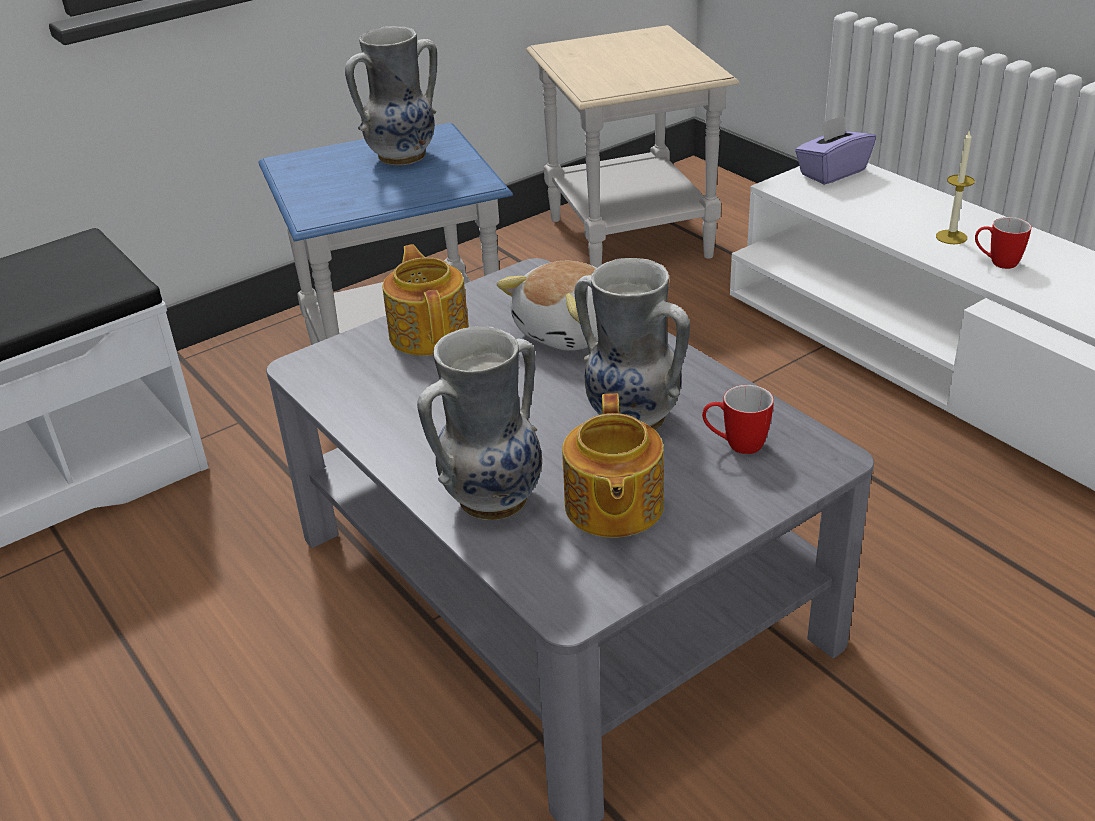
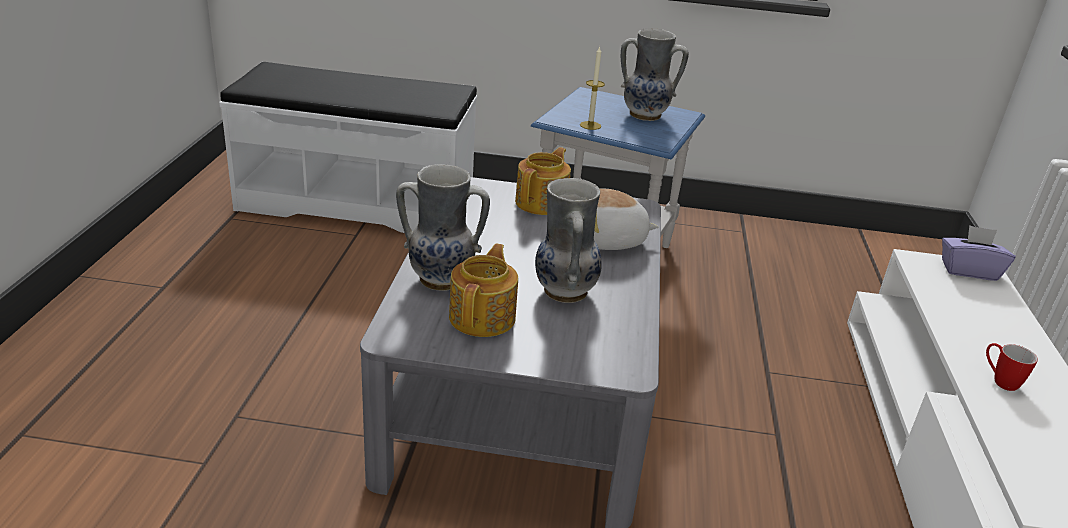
camera: 40 degrees right, 5 degrees down
beige side table [526,25,739,268] -> none
teapot [562,393,664,537] -> teapot turned 150 degrees clockwise [449,244,518,337]
mug [702,385,774,454] -> none
candle [936,129,975,244] -> candle moved to [580,46,605,130]

